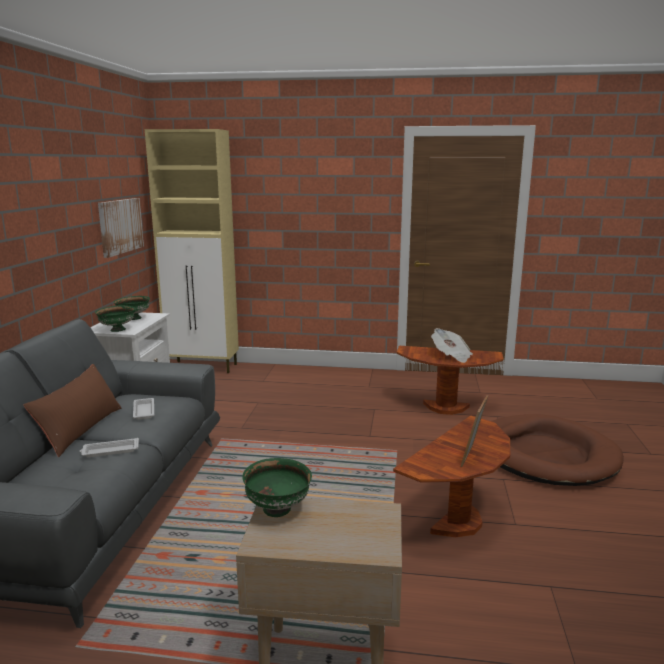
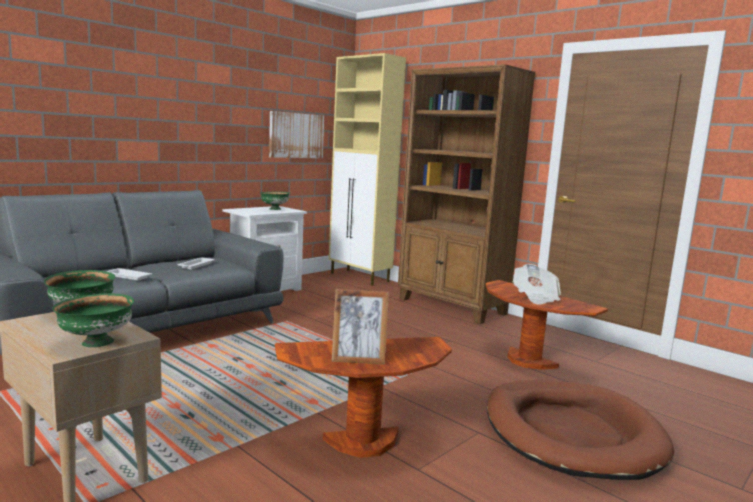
camera: 35 degrees right, 5 degrees down
brown pillow [24,364,121,457] -> none
green bowl [95,305,135,332] -> green bowl moved to [52,293,134,347]
picture frame [461,395,488,467] -> picture frame turned 150 degrees counterclockwise [332,289,389,365]
none -> brown bookcase [398,64,535,324]

